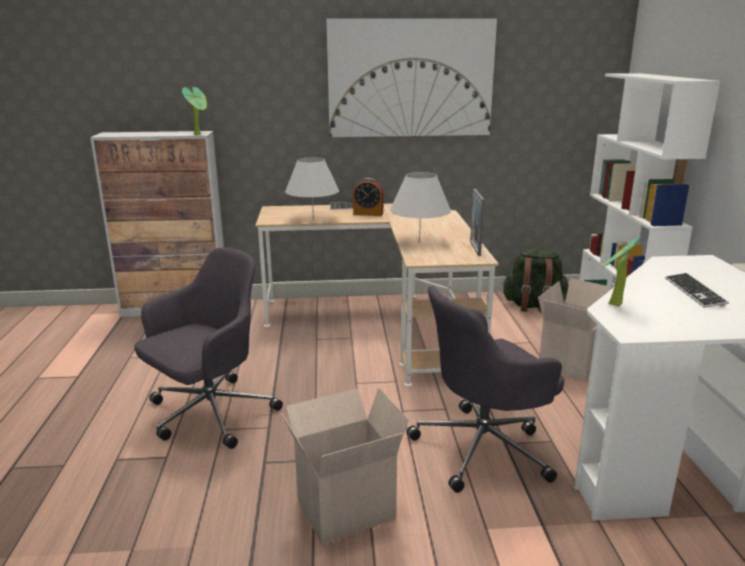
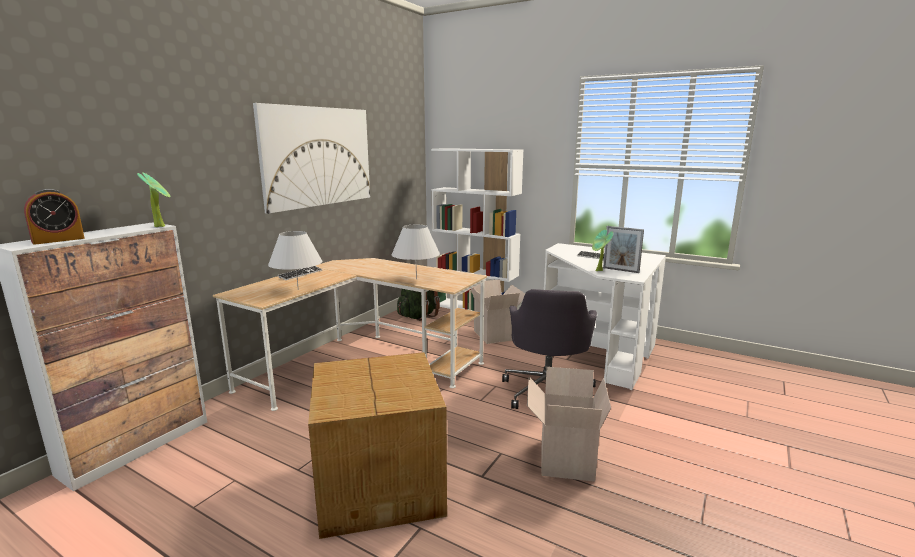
camera: 55 degrees left, 5 degrees down
grey office chair [135,248,283,449] -> cardboard box [308,352,447,539]
alarm clock [353,178,383,216] -> alarm clock moved to [24,189,85,245]
picture frame [470,189,484,256] -> picture frame moved to [603,226,644,273]

